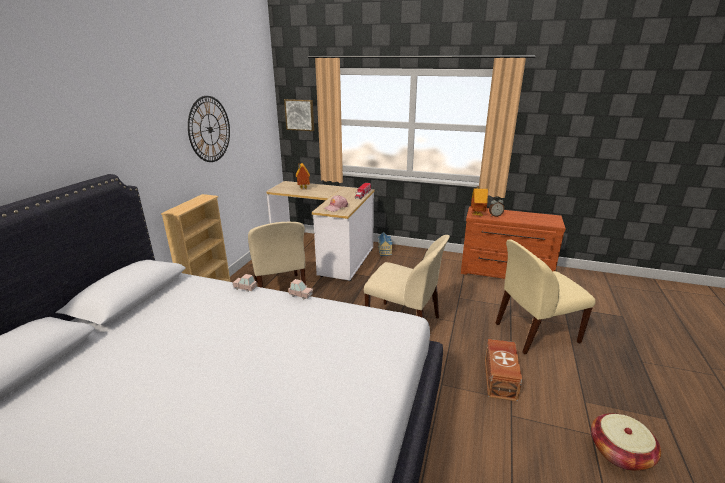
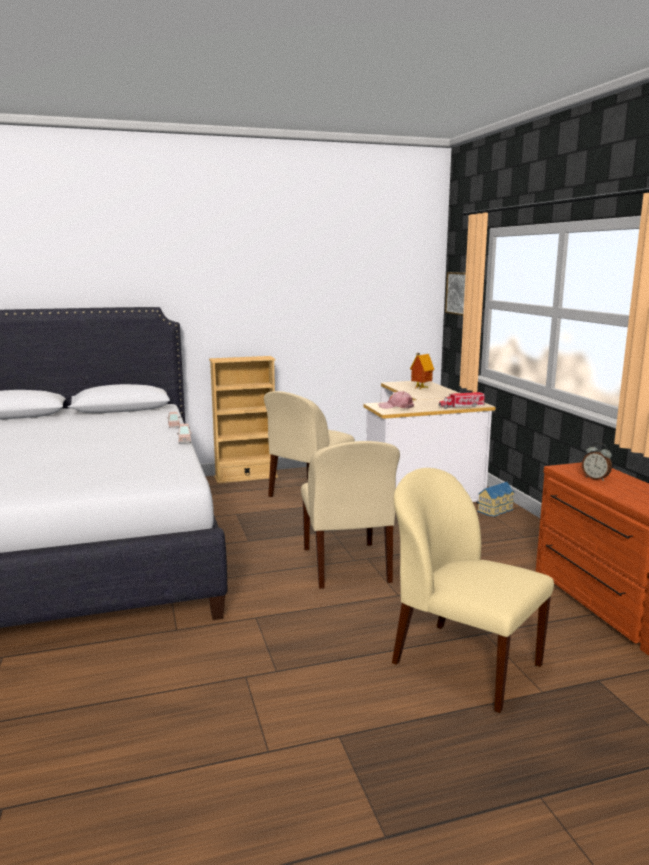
camera: 55 degrees right, 10 degrees down
wall clock [188,96,230,162] -> none
toy house [471,186,488,216] -> none
brown storage box [485,339,522,402] -> none
basket [591,413,661,471] -> none

